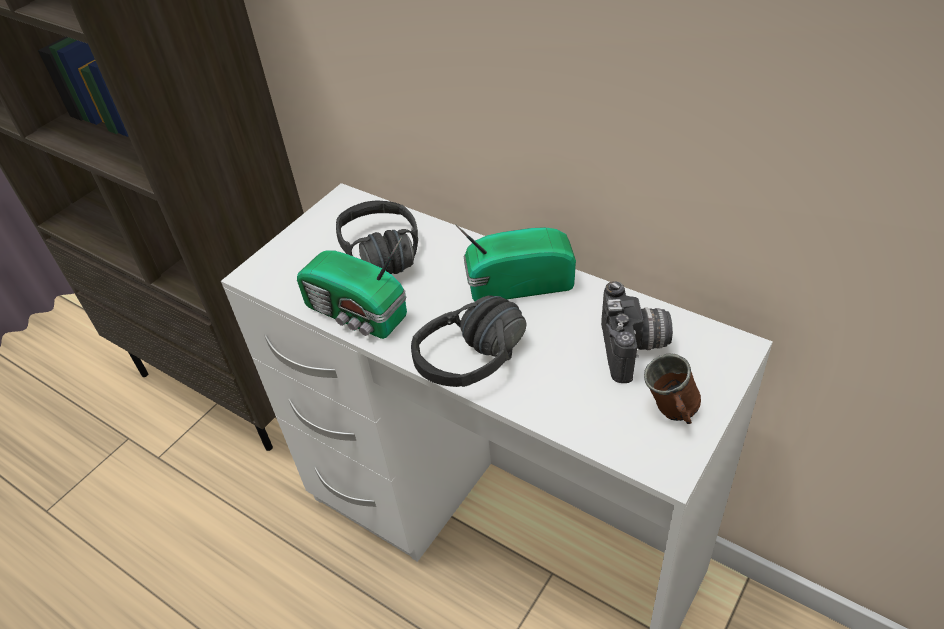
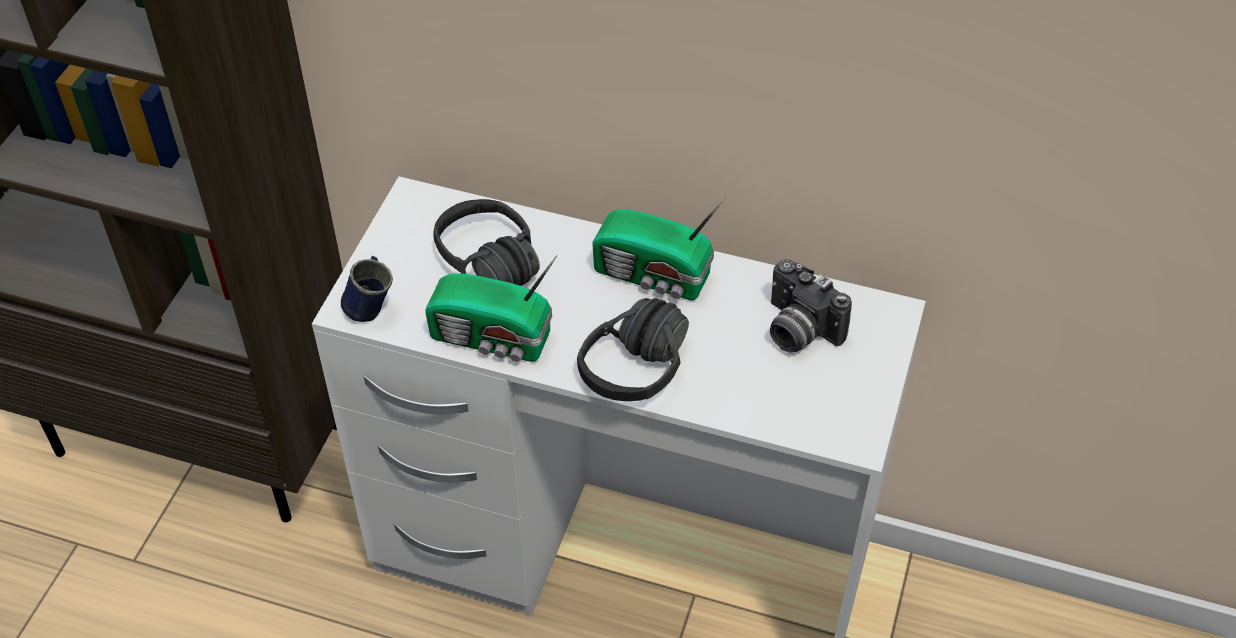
camera: 20 degrees left, 5 degrees up
radio [456,225,576,301] -> radio turned 135 degrees counterclockwise [593,197,726,300]
camera [601,281,673,383] -> camera turned 150 degrees clockwise [770,259,852,353]
brown mug [644,353,701,424] -> none
none -> blue mug [341,256,393,322]

